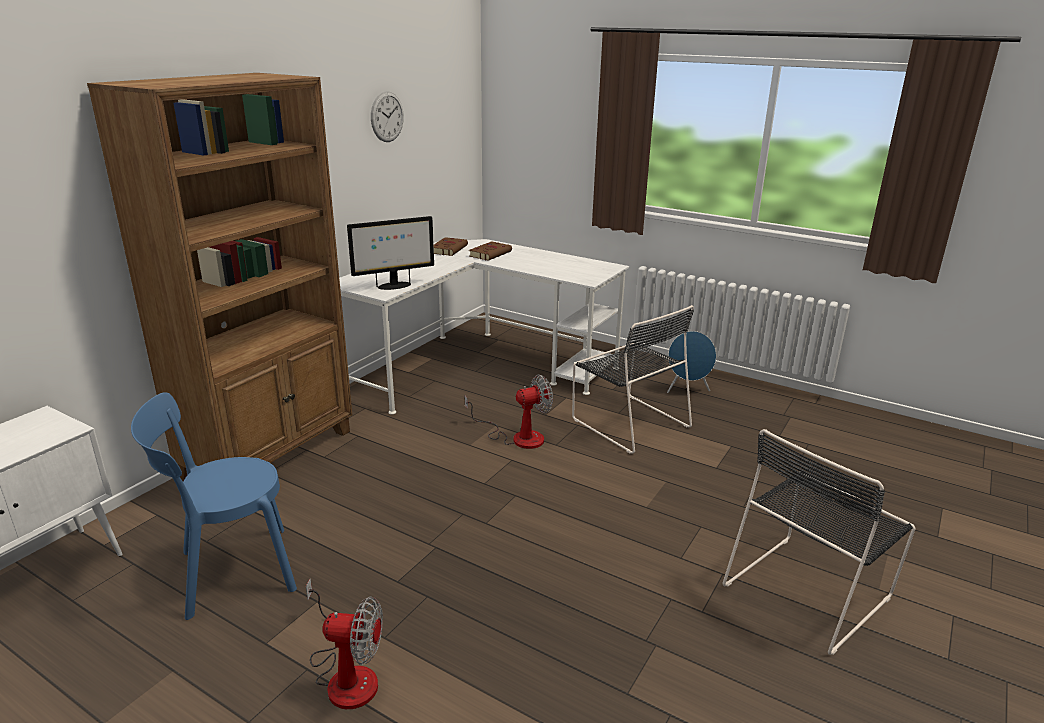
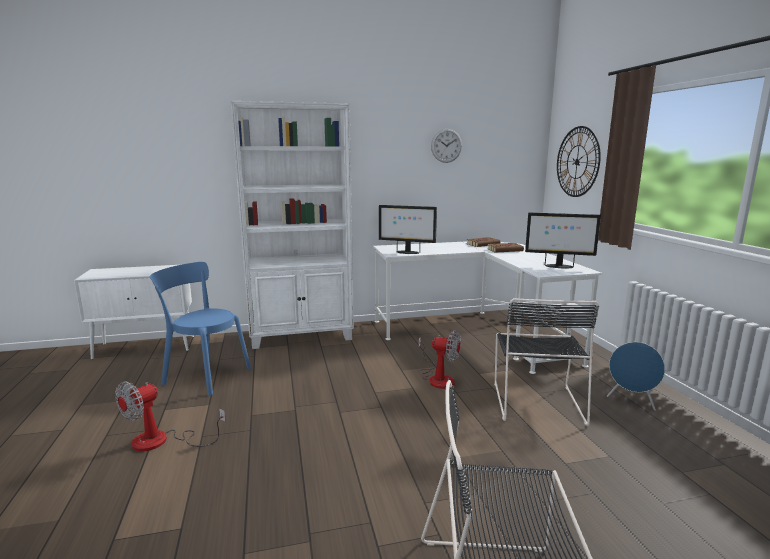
camera: 45 degrees right, 10 degrees down
brown bookcase [87,73,352,481] -> white bookcase [231,101,354,349]
fan [306,578,383,709] -> fan turned 75 degrees clockwise [115,381,226,451]
none -> monitor [525,213,601,268]
none -> wall clock [557,126,601,197]

